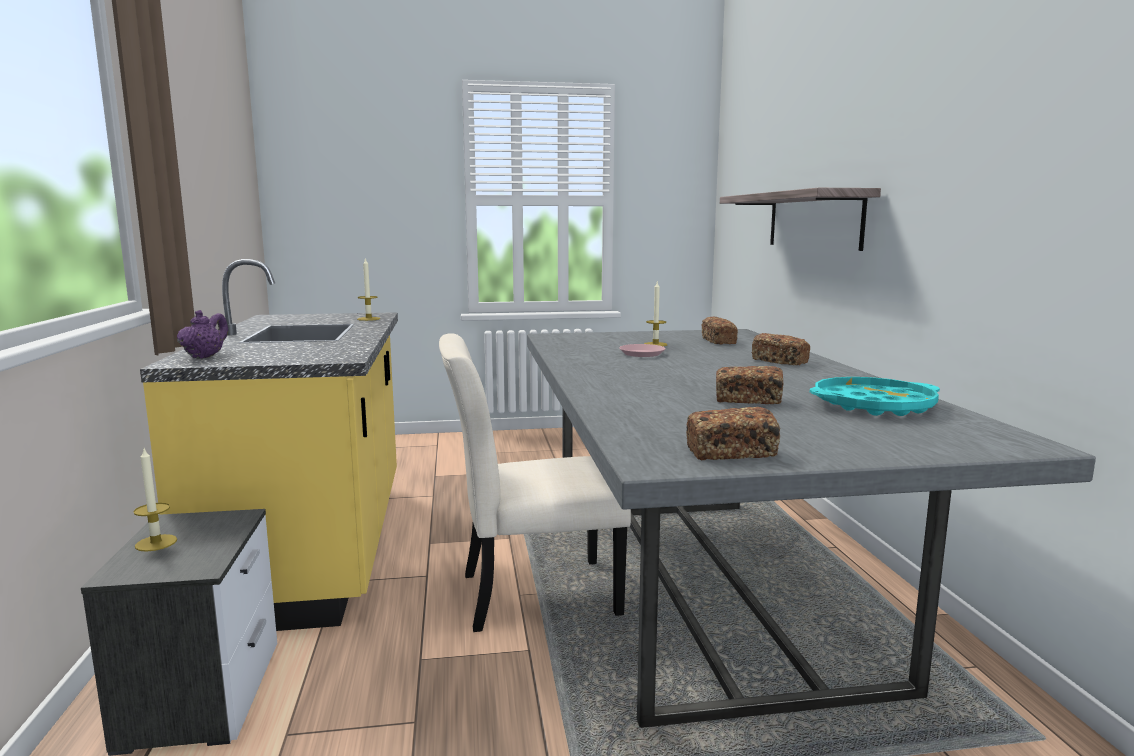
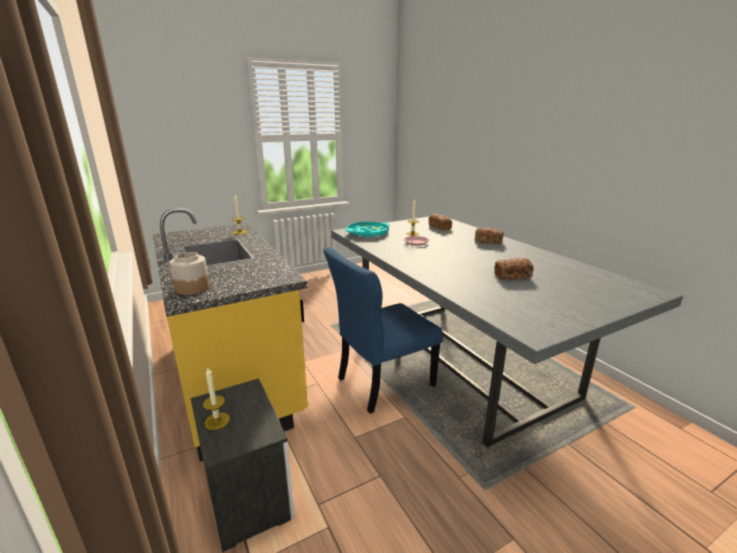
camera: 20 degrees left, 10 degrees up
purple teapot [177,310,228,359] -> jar [169,252,210,295]
beige chair [439,333,631,632] -> blue chair [323,247,443,413]
bread [686,407,780,460] -> none
shelf [720,188,881,251] -> none
turquoise tray [810,377,940,416] -> turquoise tray moved to [345,222,390,237]

